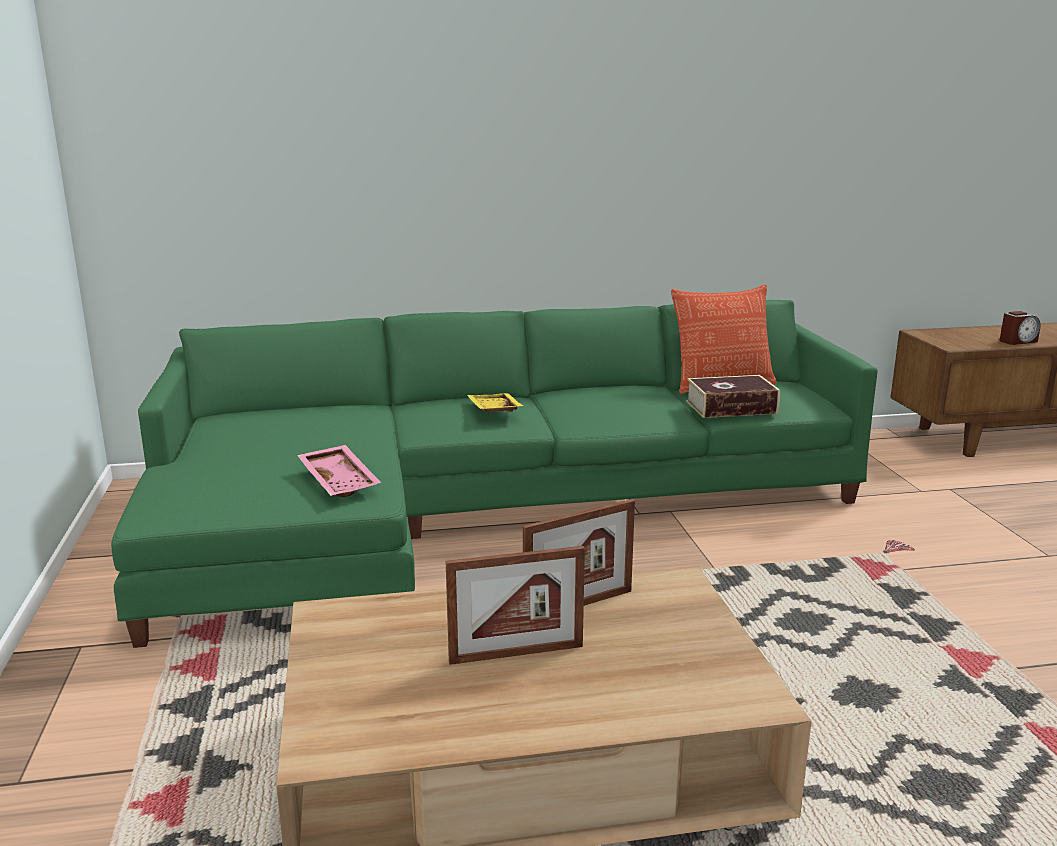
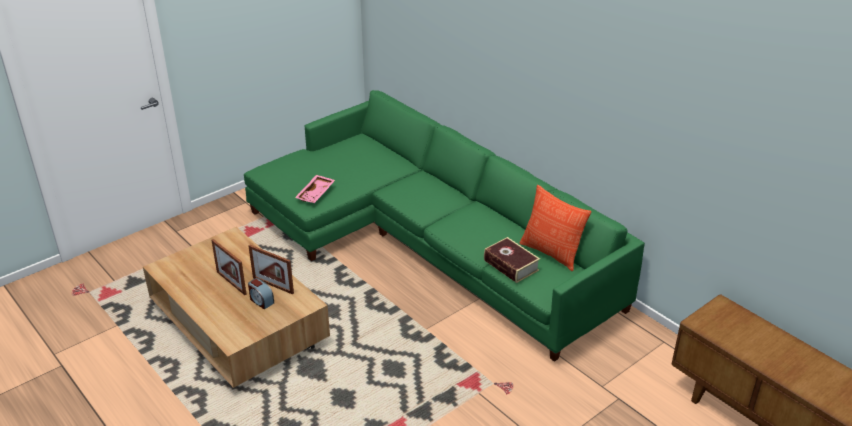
camera: 60 degrees right, 15 degrees up
yellow tray [467,393,523,412] -> none
alarm clock [1000,311,1040,345] -> alarm clock moved to [248,278,274,309]

